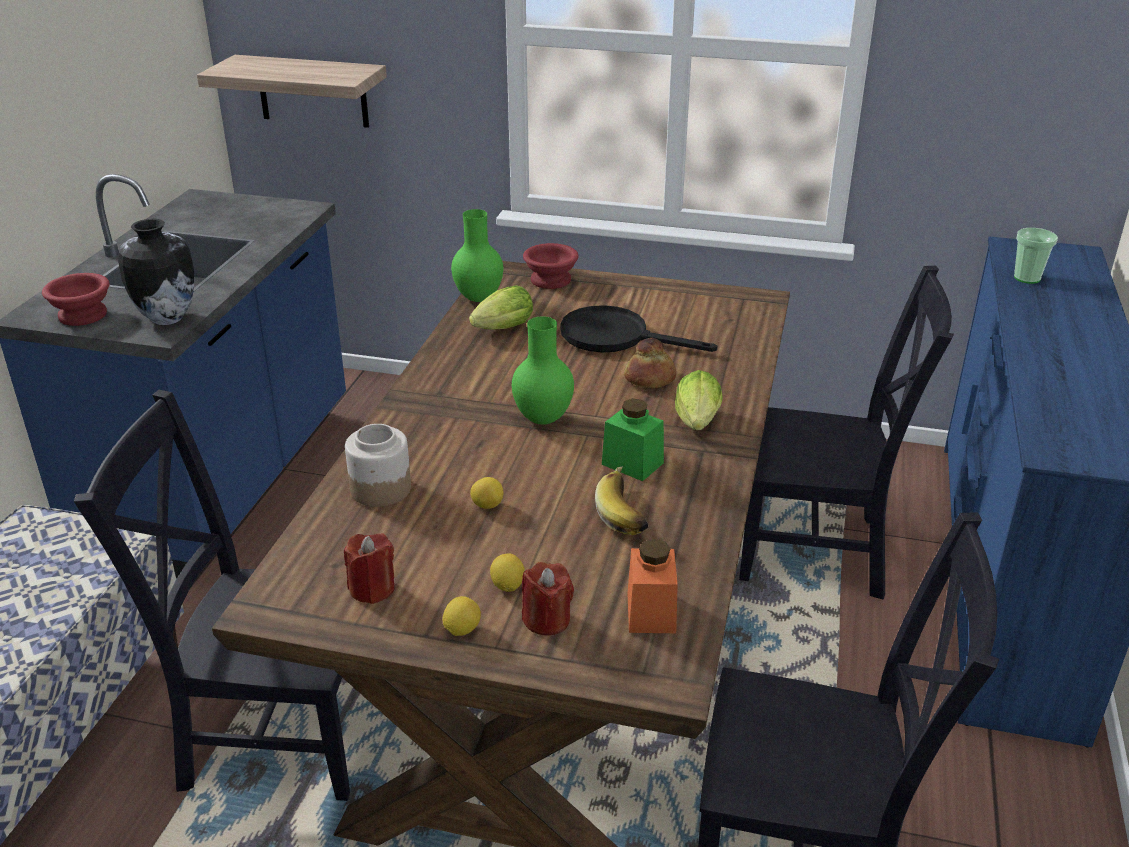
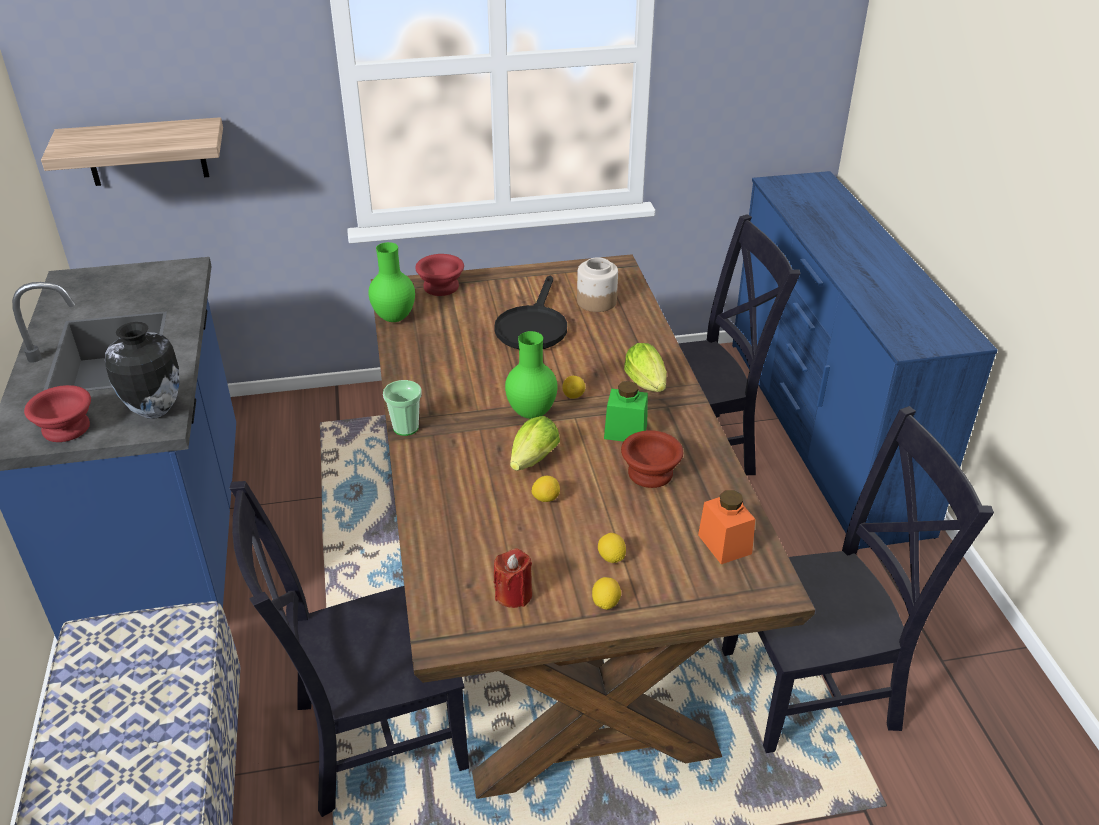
camera: 25 degrees left, 5 degrees up
jar [345,424,411,507] -> jar moved to [577,257,618,312]
lettuce [469,285,533,330] -> lettuce moved to [510,416,560,471]
red candle [522,562,574,635] -> none
black frying pan [560,305,717,352] -> black frying pan turned 75 degrees counterclockwise [494,275,567,349]
banana [595,466,649,535] -> brown bowl [621,430,683,488]
bread [624,338,676,389] -> none
cup [1014,228,1058,284] -> cup moved to [383,380,422,436]
none -> lemon [562,376,585,399]

